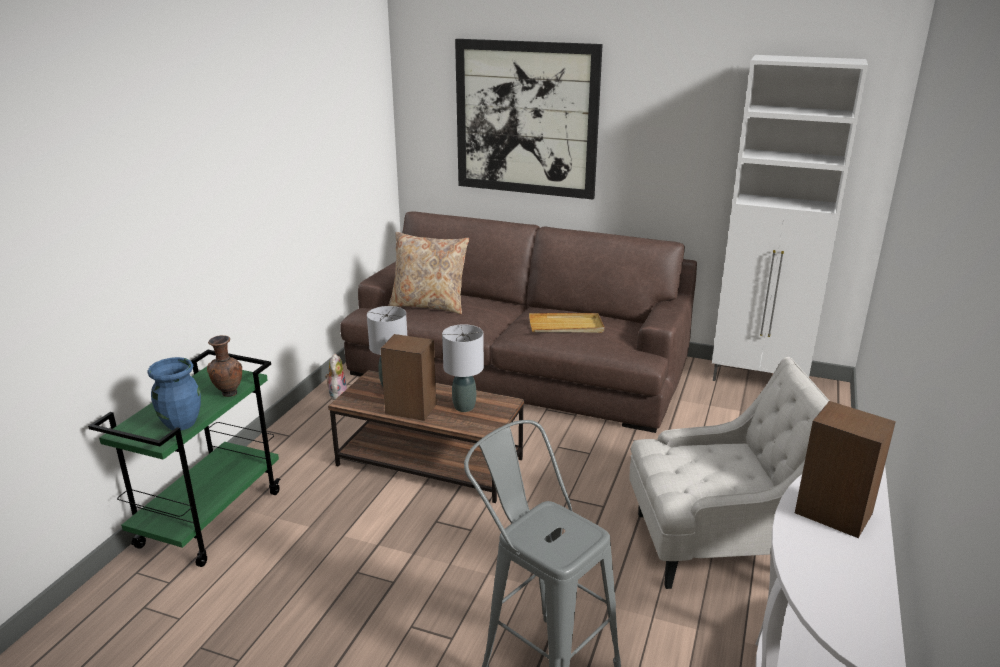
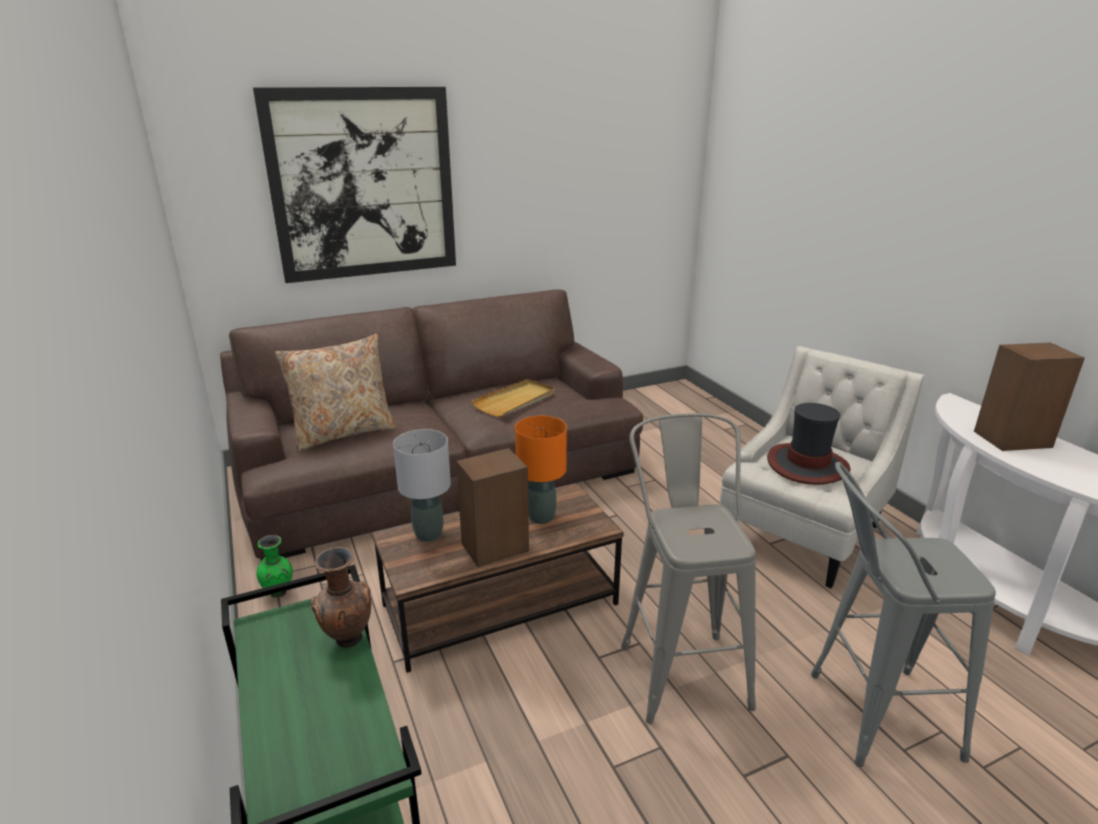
camera: 45 degrees left, 0 degrees up
blue vase [147,357,201,430] -> none
plush toy [325,354,347,400] -> green vase [257,535,293,598]
grey table lamp [442,324,484,412] -> orange table lamp [515,416,567,524]
white cabinet [712,55,868,381] -> none
none -> grey stool [621,413,756,724]
none -> hat [767,403,850,485]

